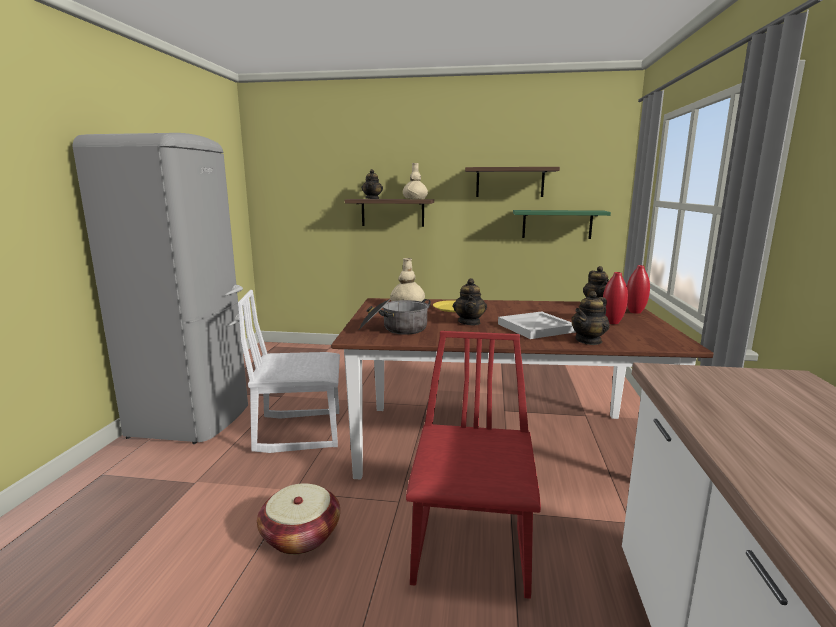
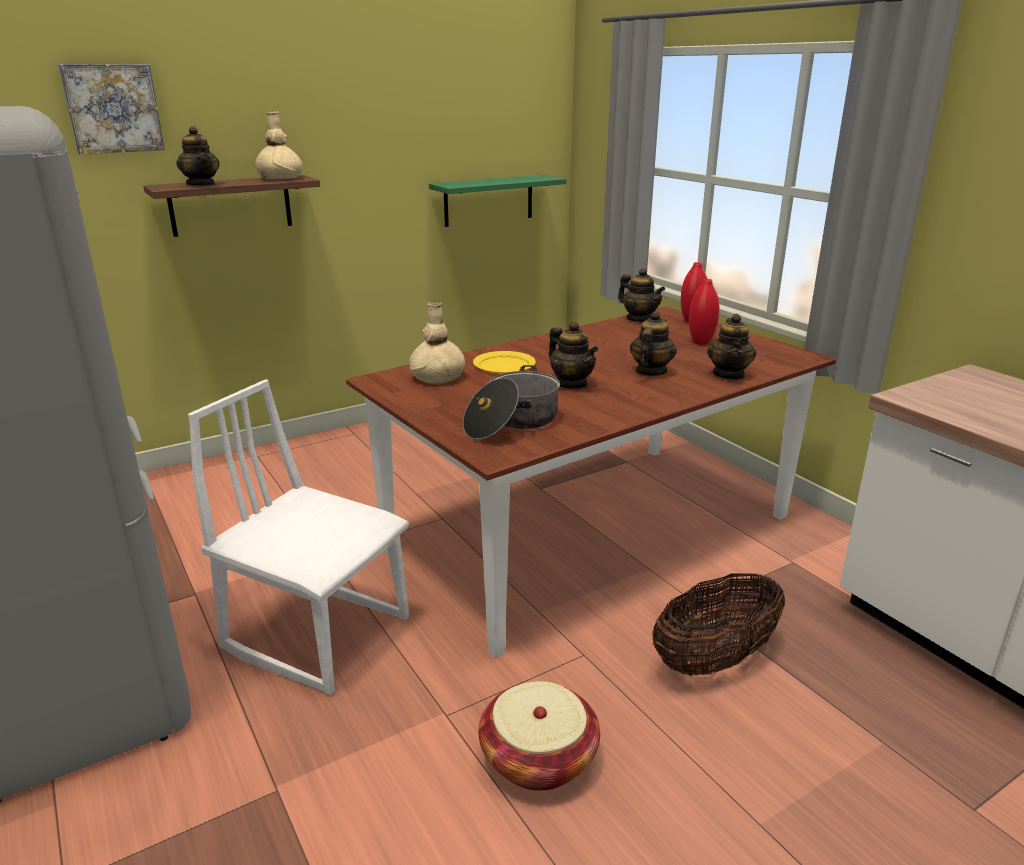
camera: 40 degrees left, 10 degrees up
white chair [237,290,340,453] -> white chair turned 75 degrees clockwise [188,380,409,695]
red chair [406,331,541,599] -> basket [652,573,785,676]
shelf [465,167,560,197] -> none
white tray [498,311,575,339] -> teapot [630,311,677,376]
none -> picture [59,64,165,154]

